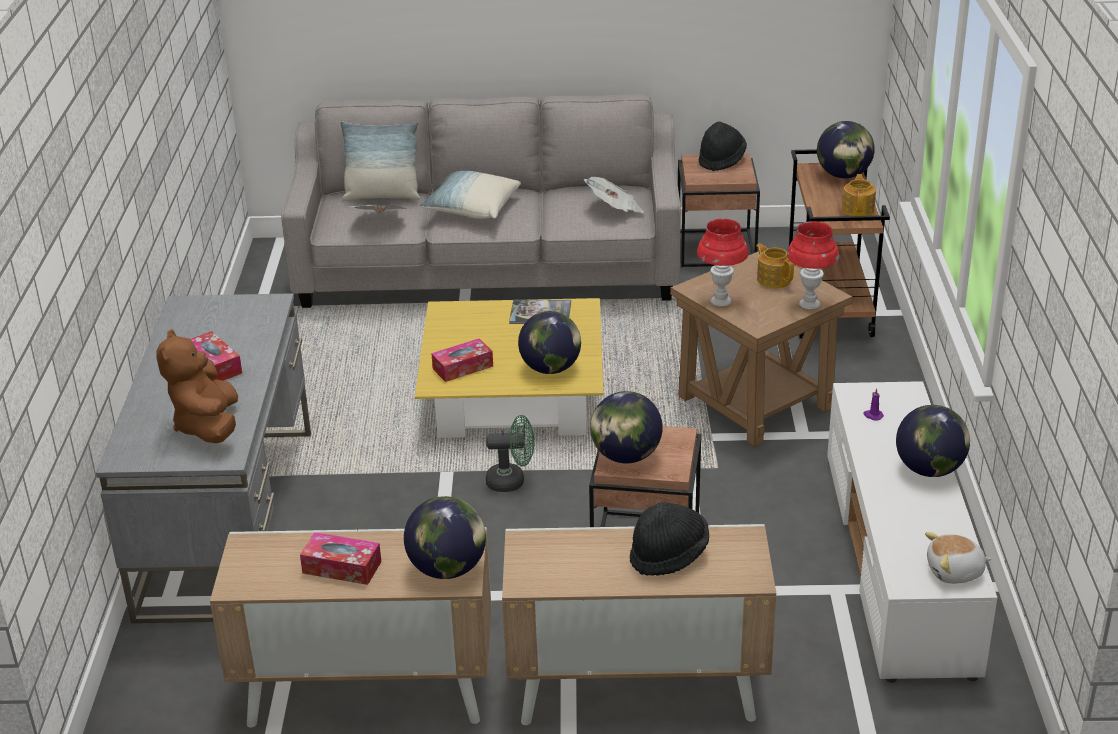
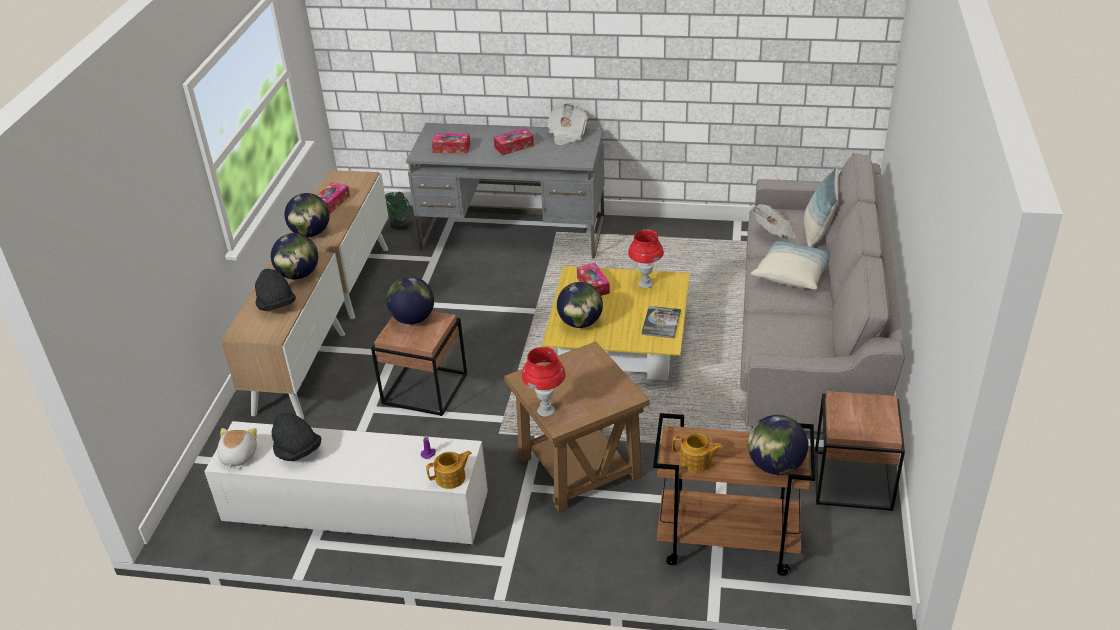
camera: 100 degrees right, 5 degrees up
brown plush toy [156,329,238,443] -> tissue box [432,133,470,153]
green fan [486,415,534,492] -> green fan moved to [385,192,413,230]
newspaper [584,177,644,213] -> newspaper moved to [547,103,588,145]
red table lamp [697,219,748,307] -> red table lamp moved to [628,229,664,288]
black hat [699,122,747,171] -> black hat moved to [272,413,321,461]
teapot [756,243,794,288] -> teapot moved to [426,451,472,489]
globe [896,405,970,477] -> globe moved to [271,233,318,279]

